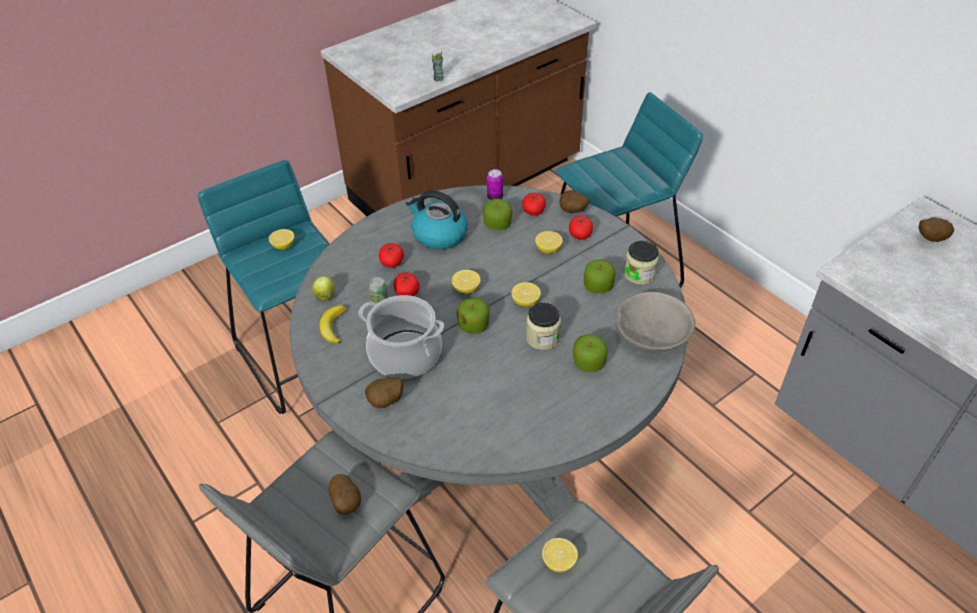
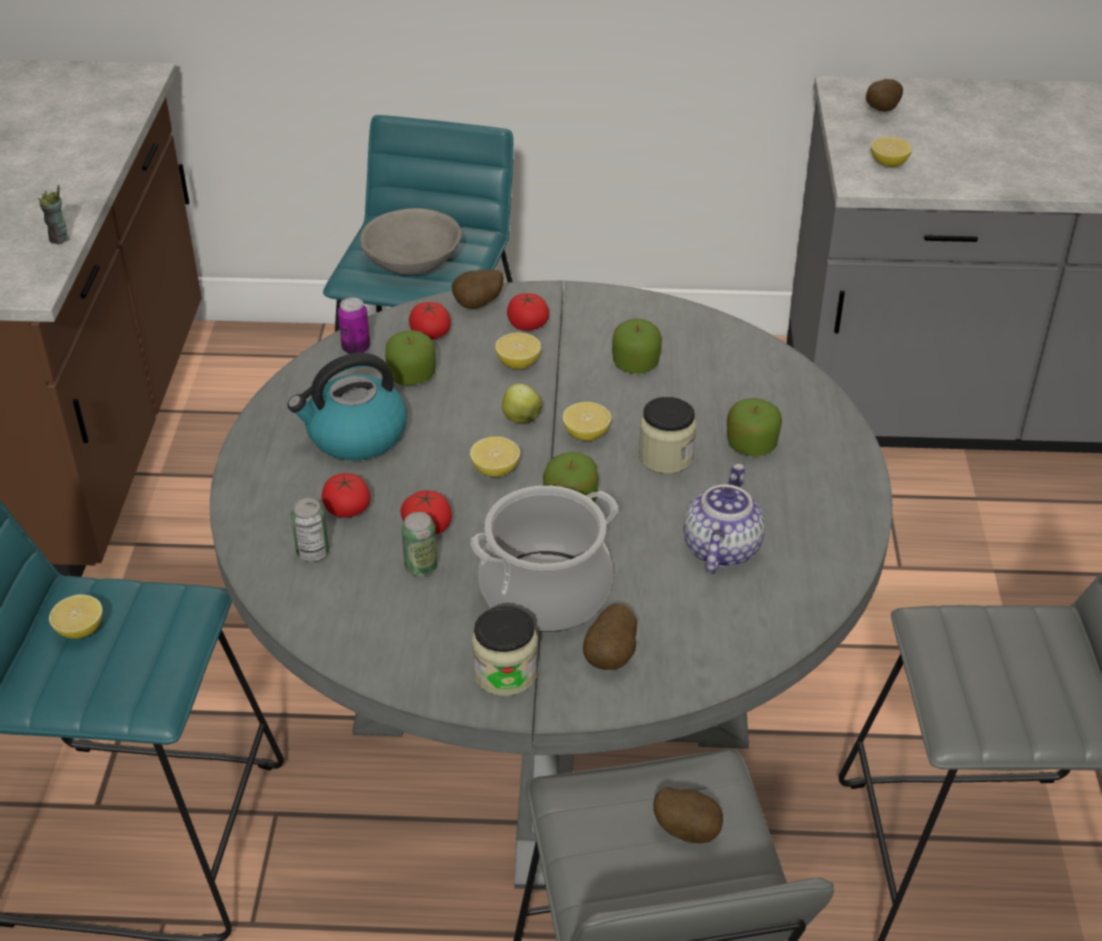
camera: 50 degrees left, 5 degrees down
apple [312,276,335,301] -> apple moved to [502,384,543,423]
banana [319,305,346,344] -> none
lemon [542,538,578,572] -> lemon moved to [871,137,912,167]
grey bowl [616,292,695,353] -> grey bowl moved to [360,208,462,275]
jar [624,241,659,285] -> jar moved to [472,606,538,696]
none -> can [291,498,329,562]
none -> teapot [683,464,765,574]

